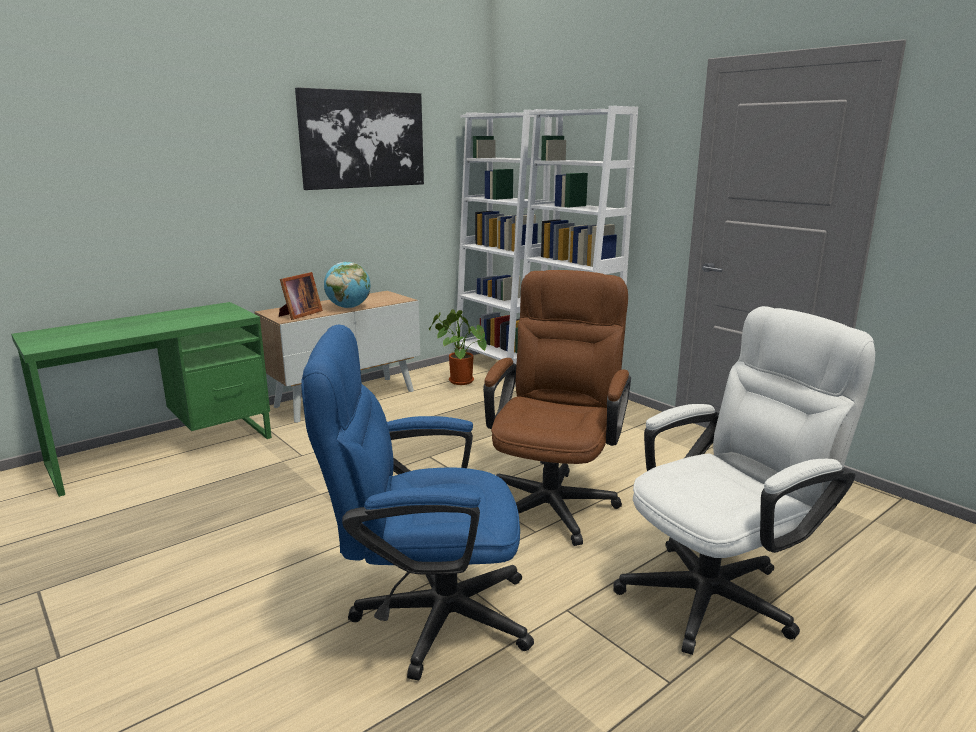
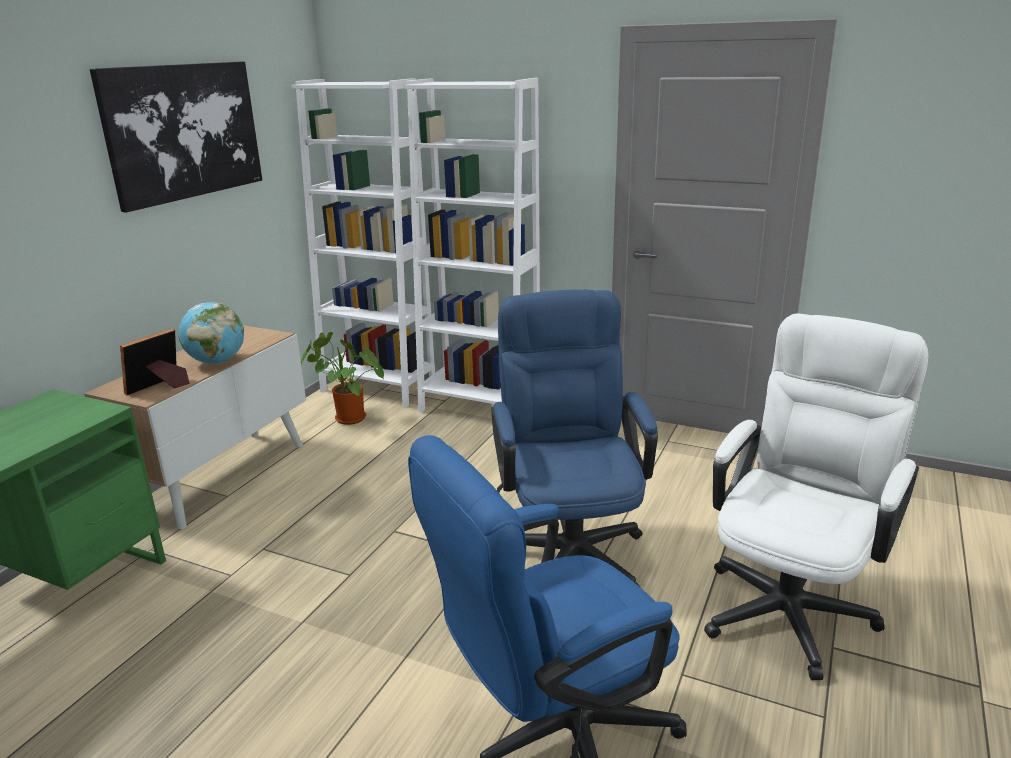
camera: 25 degrees left, 5 degrees up
picture frame [279,272,323,320] -> picture frame turned 150 degrees counterclockwise [120,328,190,395]
brown office chair [483,270,631,546] -> blue office chair [491,290,658,587]

